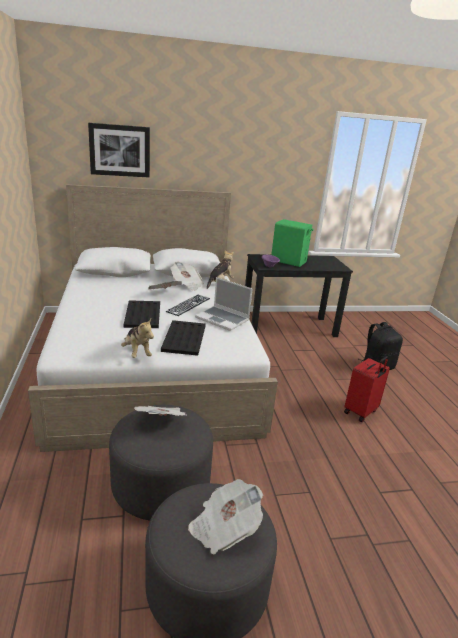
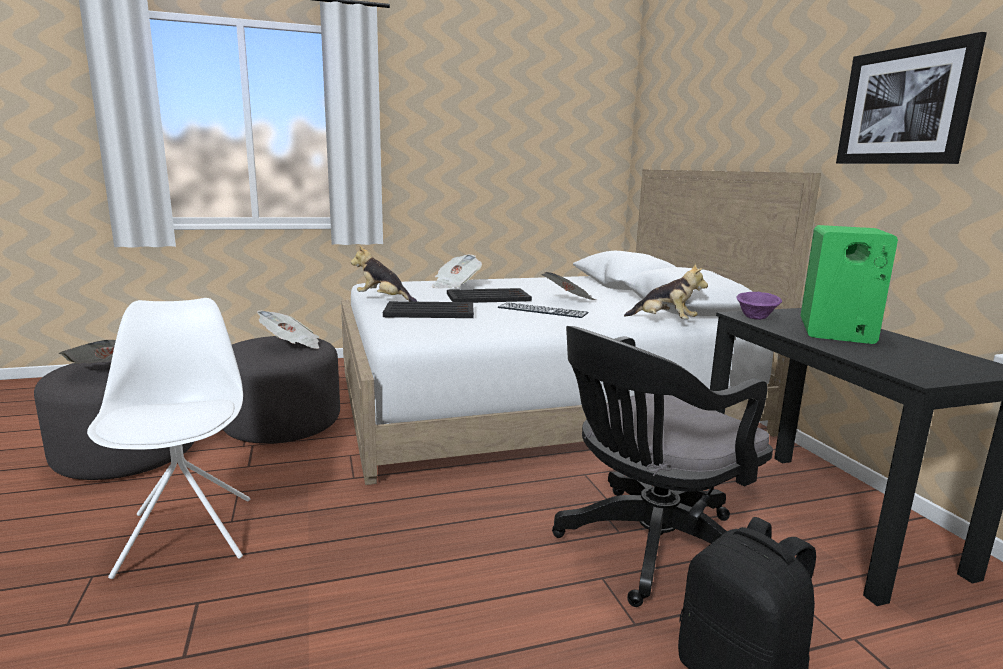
camera: 85 degrees right, 10 degrees down
picture [88,123,150,177] -> picture moved to [836,32,987,164]
plush toy [121,319,154,358] -> plush toy turned 60 degrees clockwise [351,246,417,302]
newspaper [170,262,204,291] -> newspaper moved to [432,254,482,289]
laptop [195,277,253,331] -> none
red suitcase [344,356,390,422] -> none
none -> white chair [87,298,250,579]
none -> black office chair [552,326,773,607]

